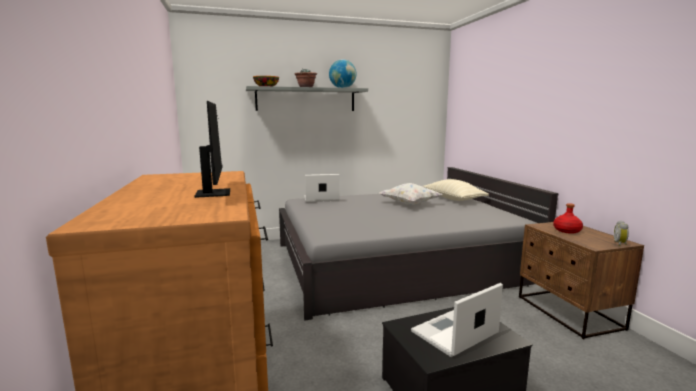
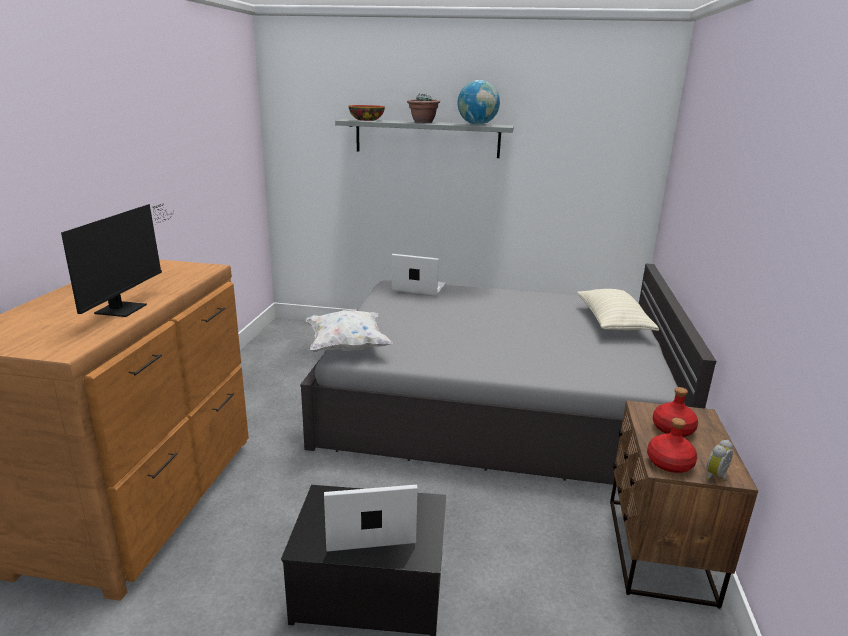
camera: 25 degrees right, 10 degrees up
white pillow [380,183,443,205] -> white pillow moved to [305,310,393,352]
none -> red bottle [647,418,697,473]

